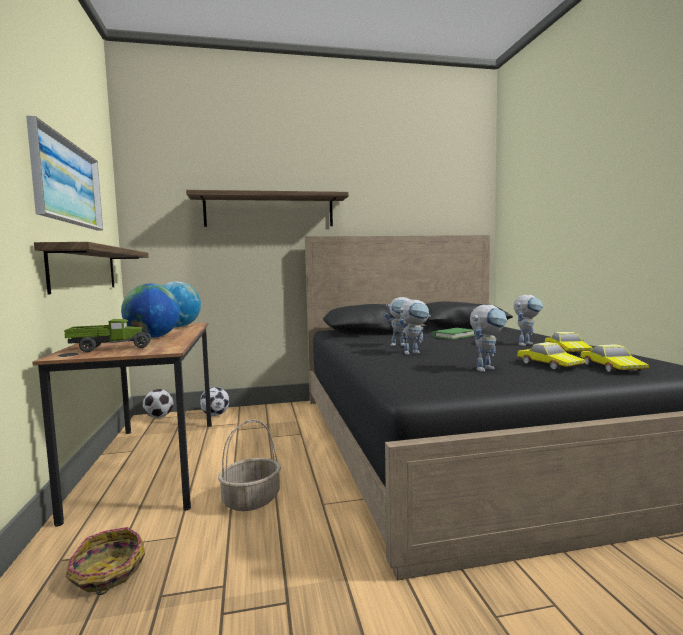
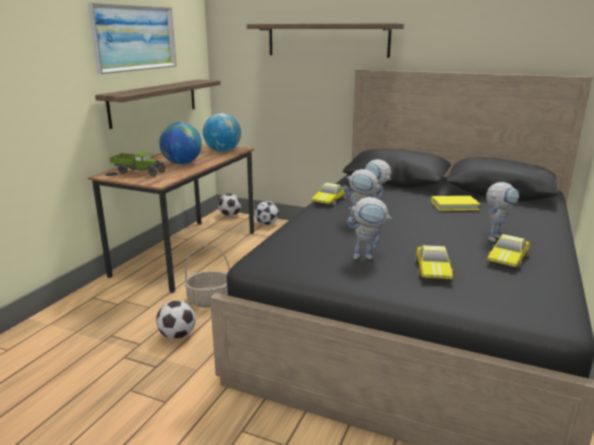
camera: 35 degrees right, 15 degrees up
basket [65,527,145,595] -> none
green book [432,328,475,340] -> yellow book [431,196,480,211]
toy robot [514,295,543,346] -> toy robot turned 45 degrees counterclockwise [486,182,519,242]
toy car [580,344,649,372] -> toy car moved to [311,183,346,205]
none -> football [156,300,196,339]

